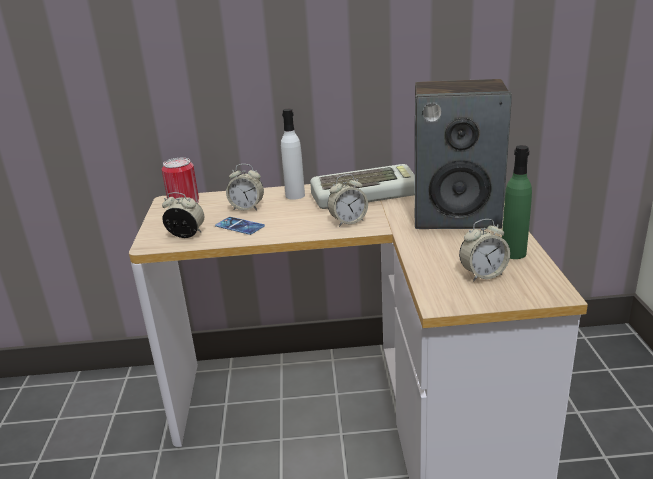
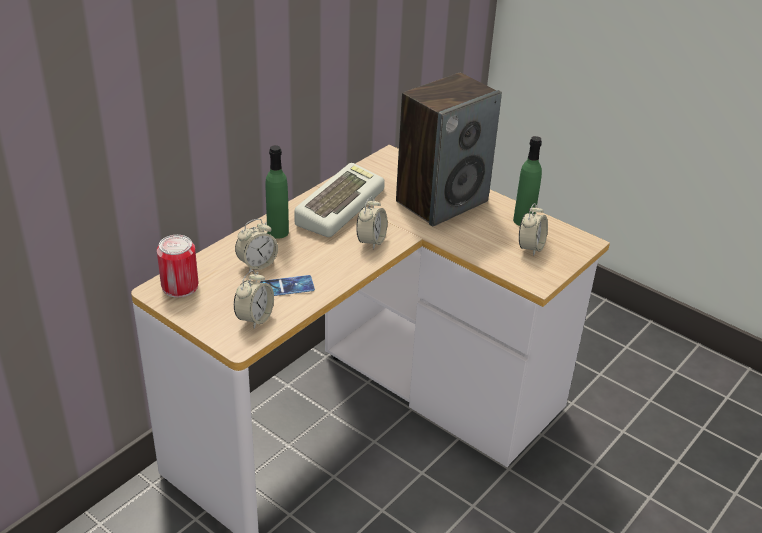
camera: 50 degrees left, 10 degrees up
alarm clock [162,192,205,238] -> alarm clock turned 150 degrees clockwise [234,270,274,329]
white bottle [281,109,305,200] -> green bottle [265,145,289,239]

